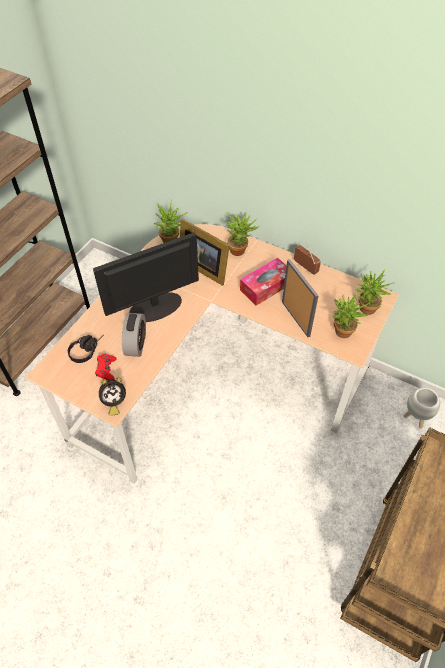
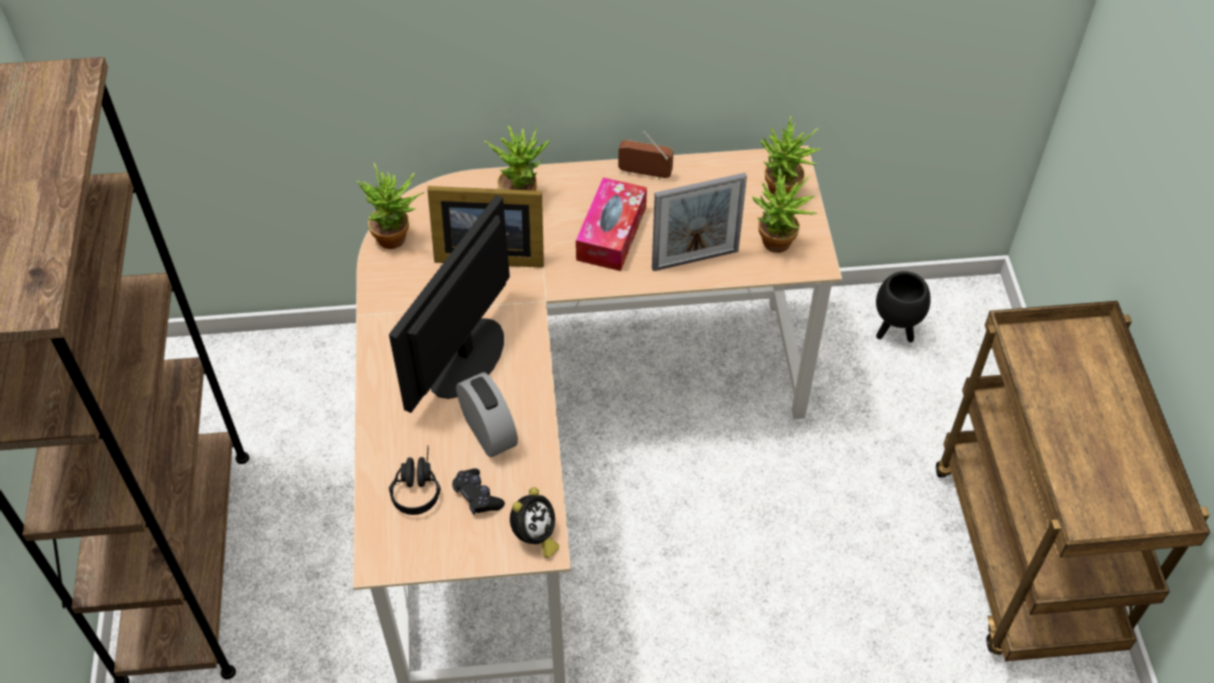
camera: 35 degrees left, 0 degrees up
red game controller [95,353,117,380] -> black game controller [452,468,505,514]
picture frame [282,259,319,337] -> picture frame turned 135 degrees clockwise [652,173,747,271]
white planter [403,388,440,429] -> black planter [876,271,931,342]

